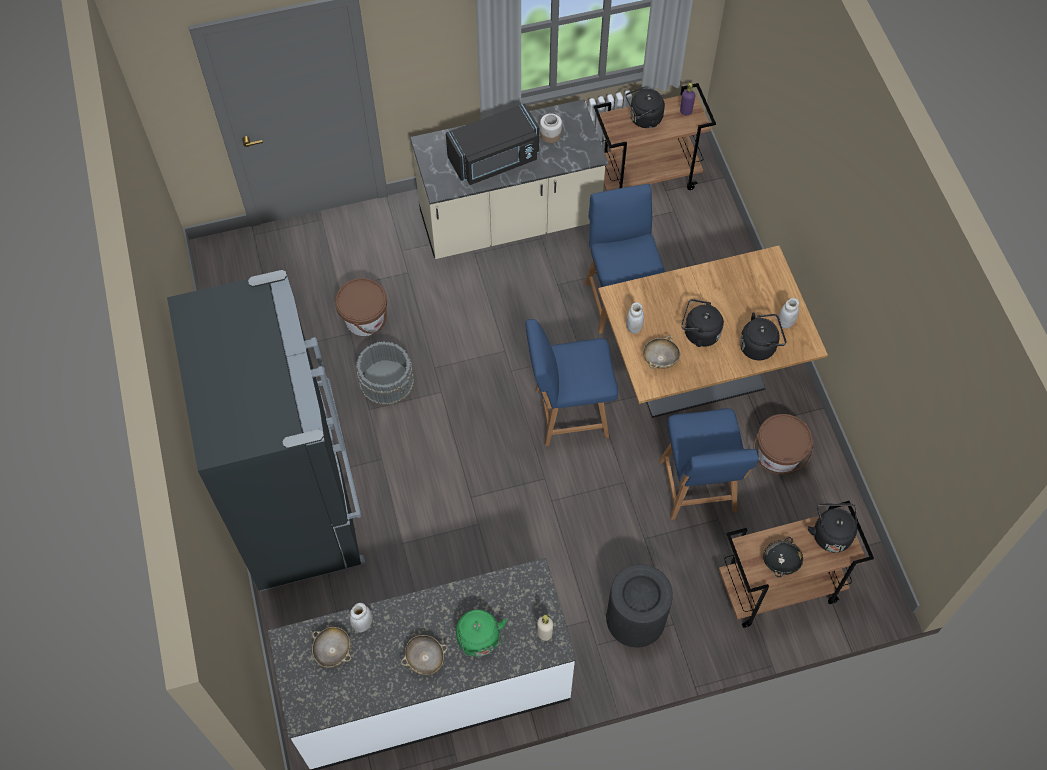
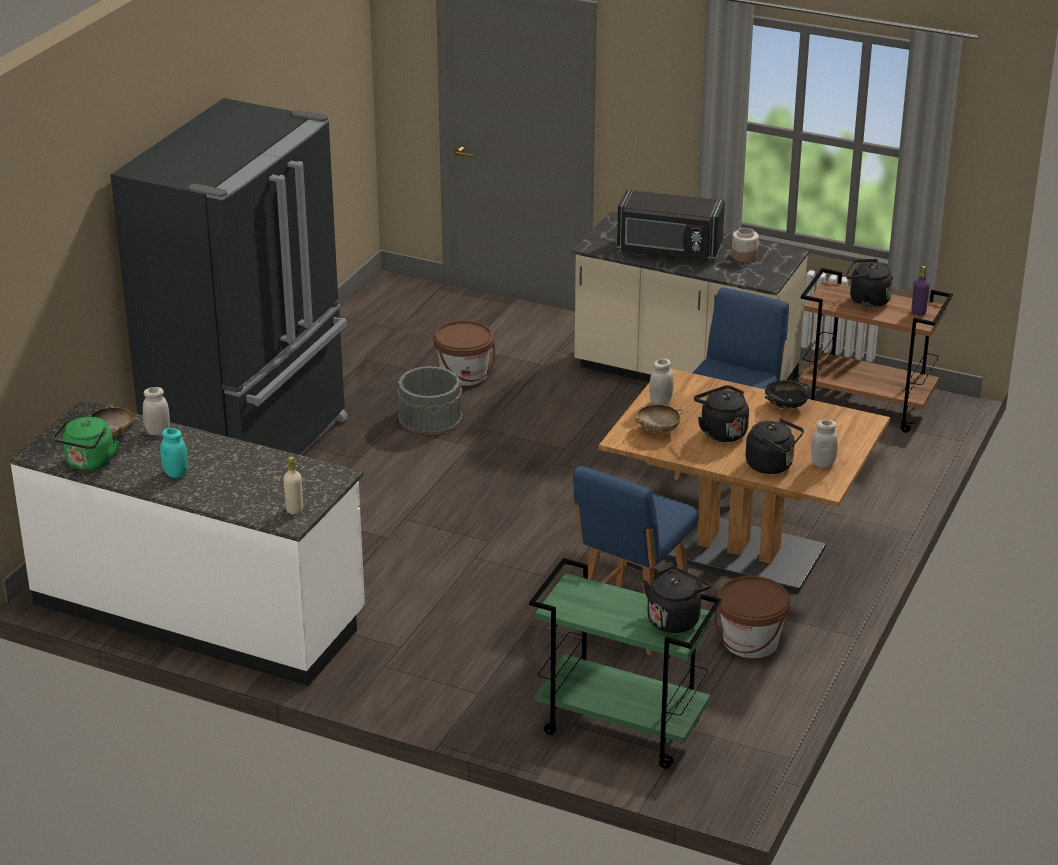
camera: 40 degrees right, 30 degrees down
beige bowl [401,635,448,675] -> turquoise jar [160,428,188,478]
green kettle [456,610,507,657] -> green kettle moved to [53,417,119,471]
blue chair [526,319,618,446] -> none
black trash can [606,564,673,648] -> none
brown cart [719,501,874,628] -> green cart [529,558,721,769]
black bowl [763,537,803,577] -> black bowl moved to [765,380,809,409]

